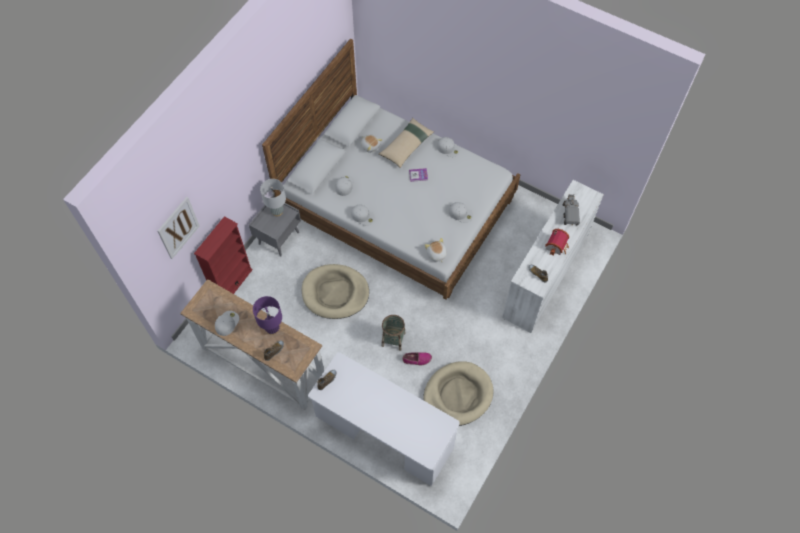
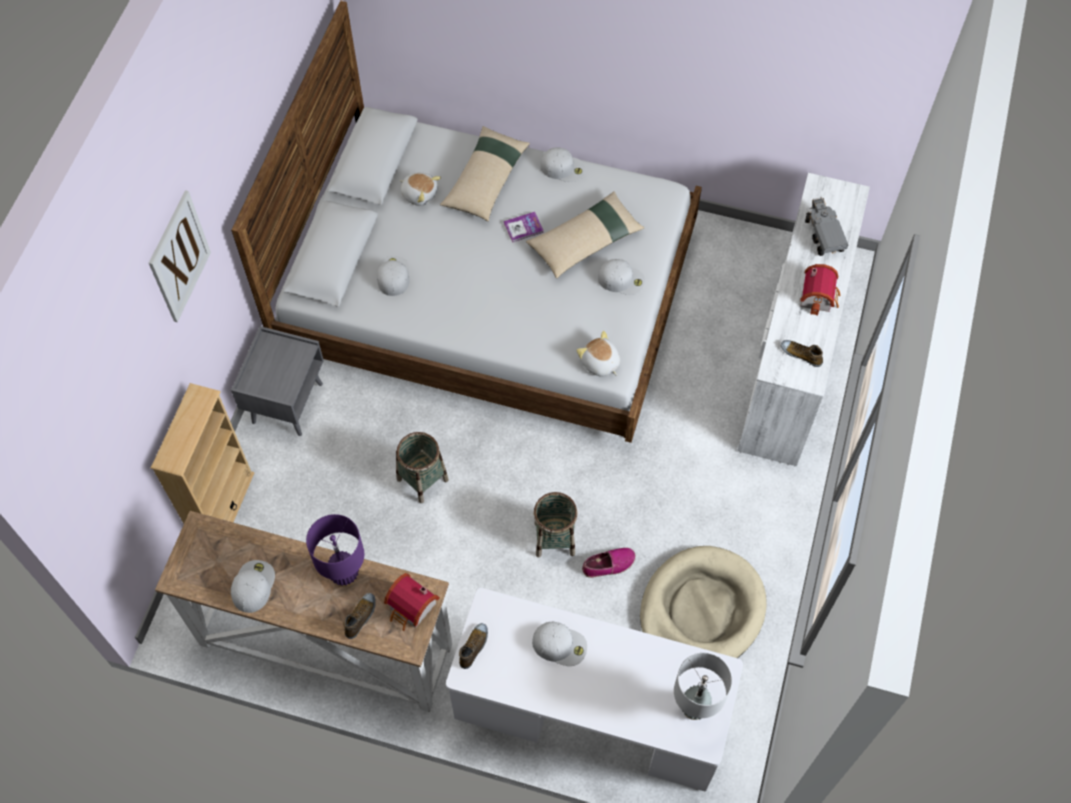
camera: 15 degrees left, 0 degrees up
picture [157,197,200,259] -> picture moved to [149,190,211,322]
red bookcase [194,216,253,294] -> beige bookcase [151,383,254,524]
grey table lamp [260,179,286,216] -> grey table lamp moved to [674,653,732,720]
beige dog bed [302,264,369,319] -> basket [396,432,449,503]
white cap [351,204,375,226] -> white cap moved to [532,622,587,666]
none -> toy house [384,573,440,631]
none -> beige pillow [526,191,644,279]

